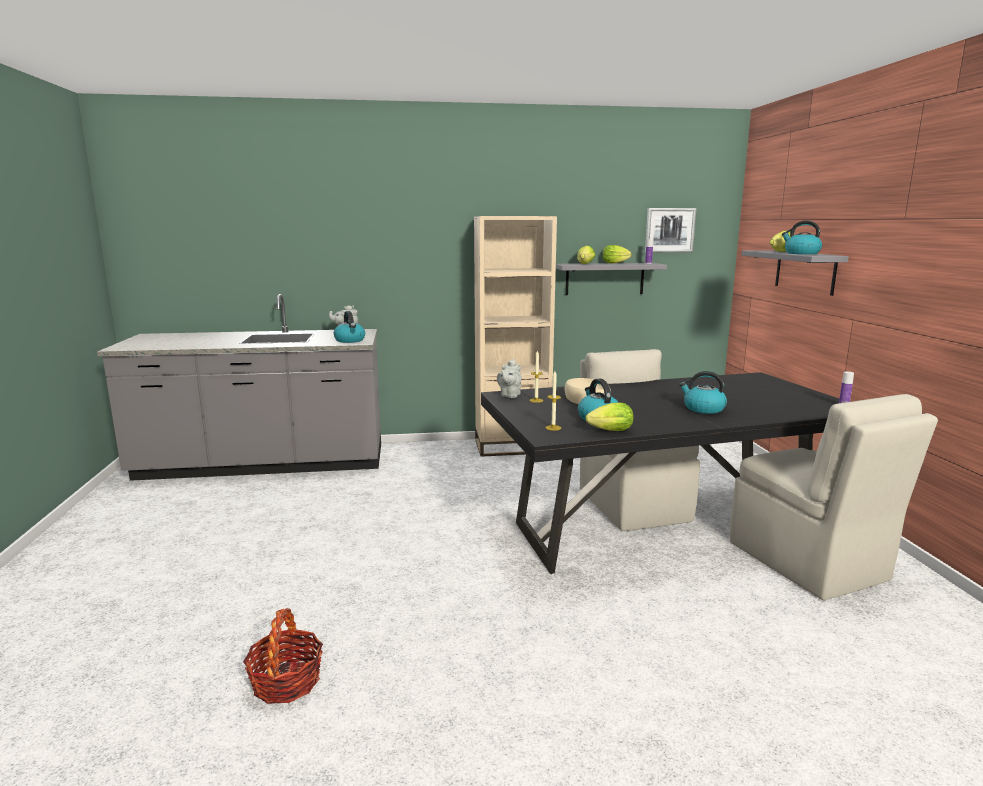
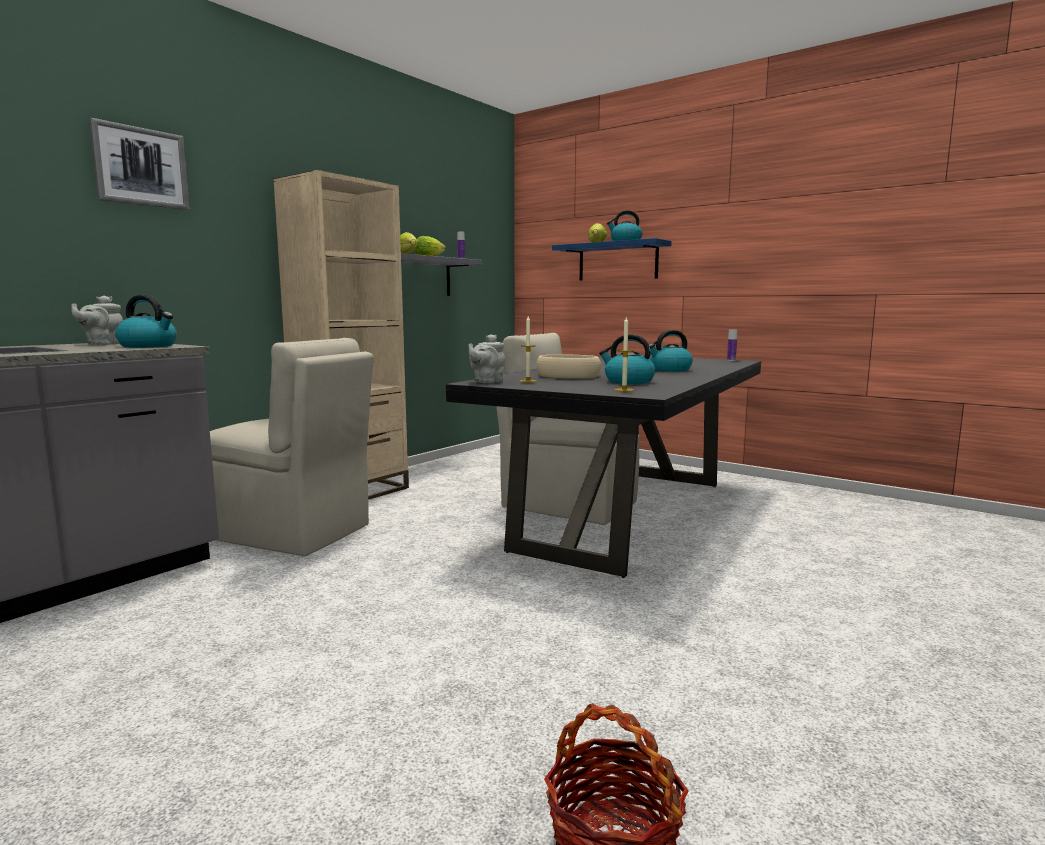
camera: 45 degrees left, 5 degrees down
grey teapot [497,359,522,398] -> grey teapot turned 60 degrees clockwise [468,334,505,383]
lettuce [586,403,633,431] -> none
picture [645,208,697,253] -> picture moved to [89,118,189,210]
beige chair [730,394,938,600] -> beige chair moved to [210,338,374,556]
grey shelf [742,250,849,296] -> blue shelf [552,238,672,281]

